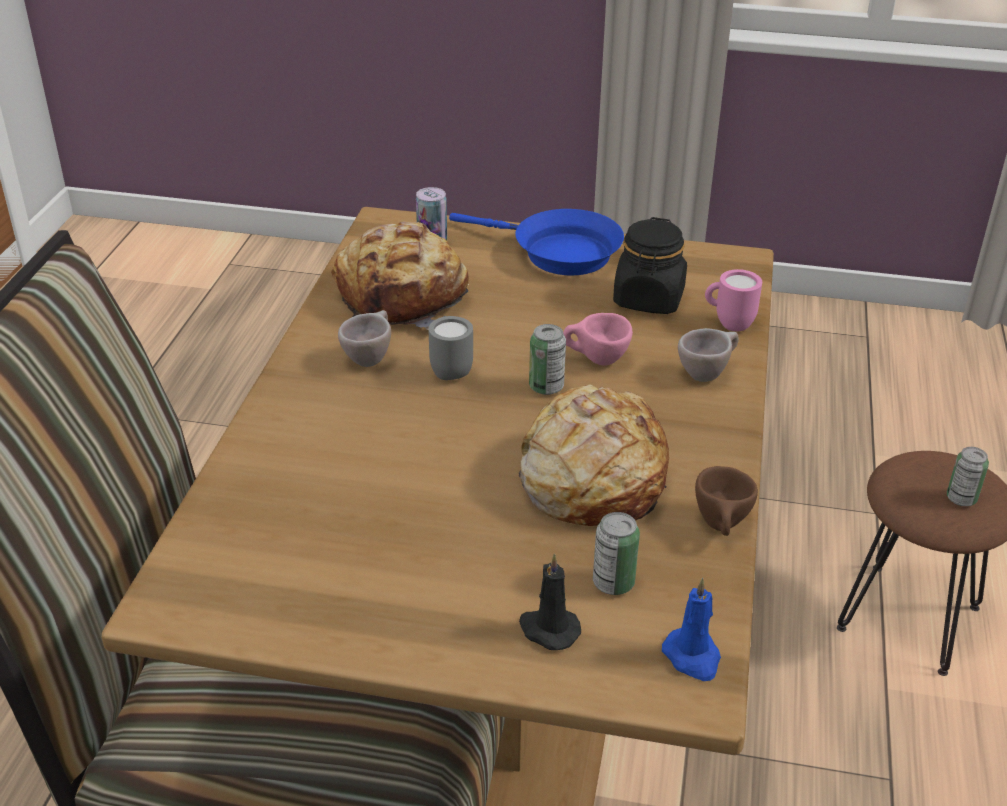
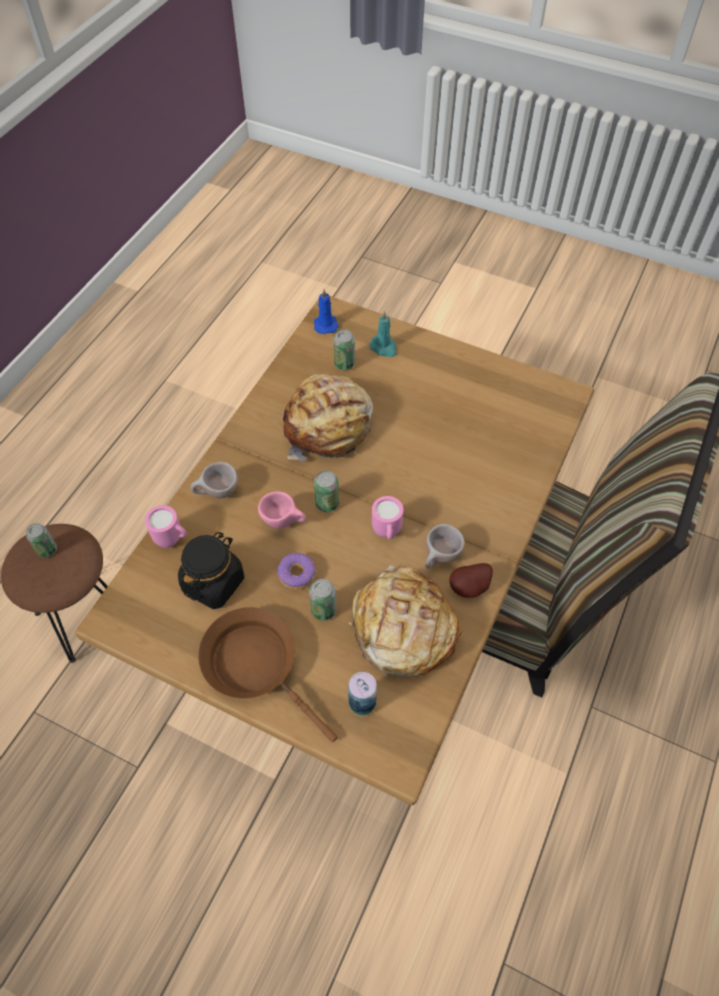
camera: 165 degrees left, 20 degrees up
grey mug [428,316,473,380] -> pink mug [372,496,403,539]
blue frying pan [449,209,624,276] -> brown frying pan [198,607,338,742]
black candle [519,553,581,650] -> turquoise candle [369,311,396,357]
brown cup [695,466,758,536] -> none
none -> donut [277,553,316,590]
none -> can [309,579,336,621]
none -> potato [449,563,493,598]

